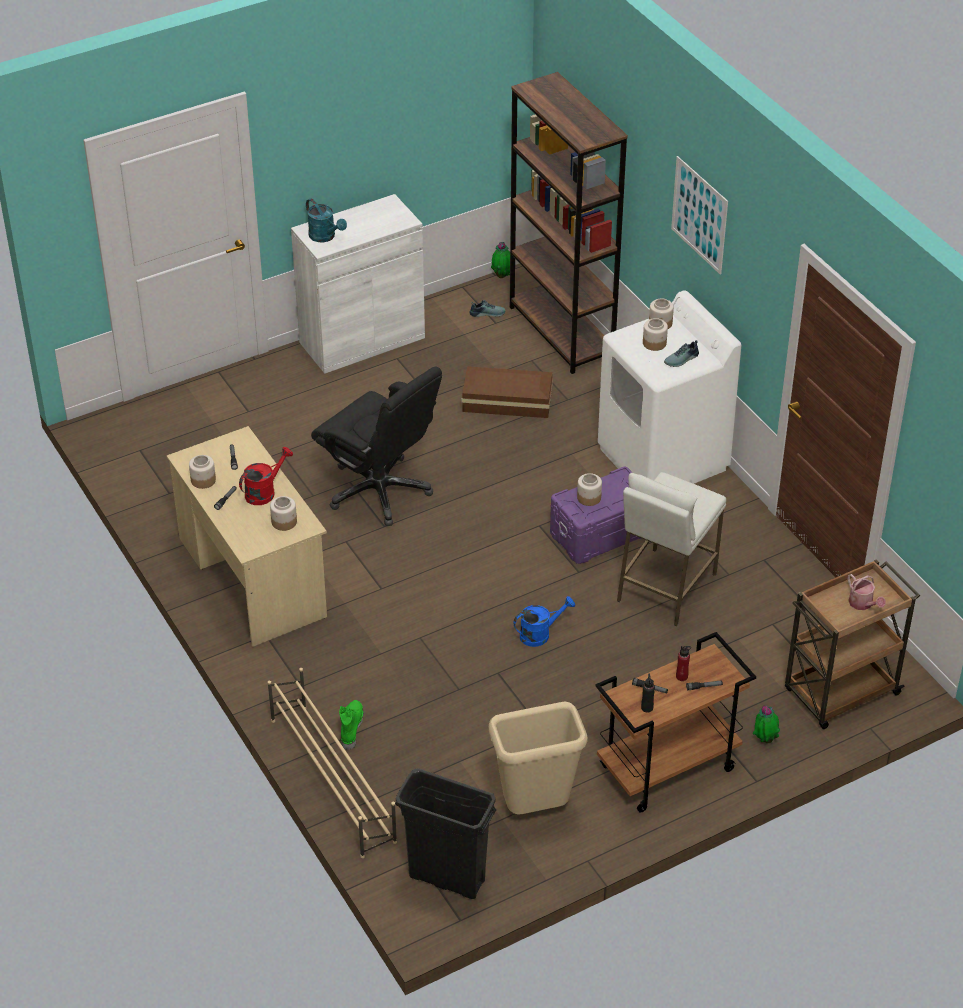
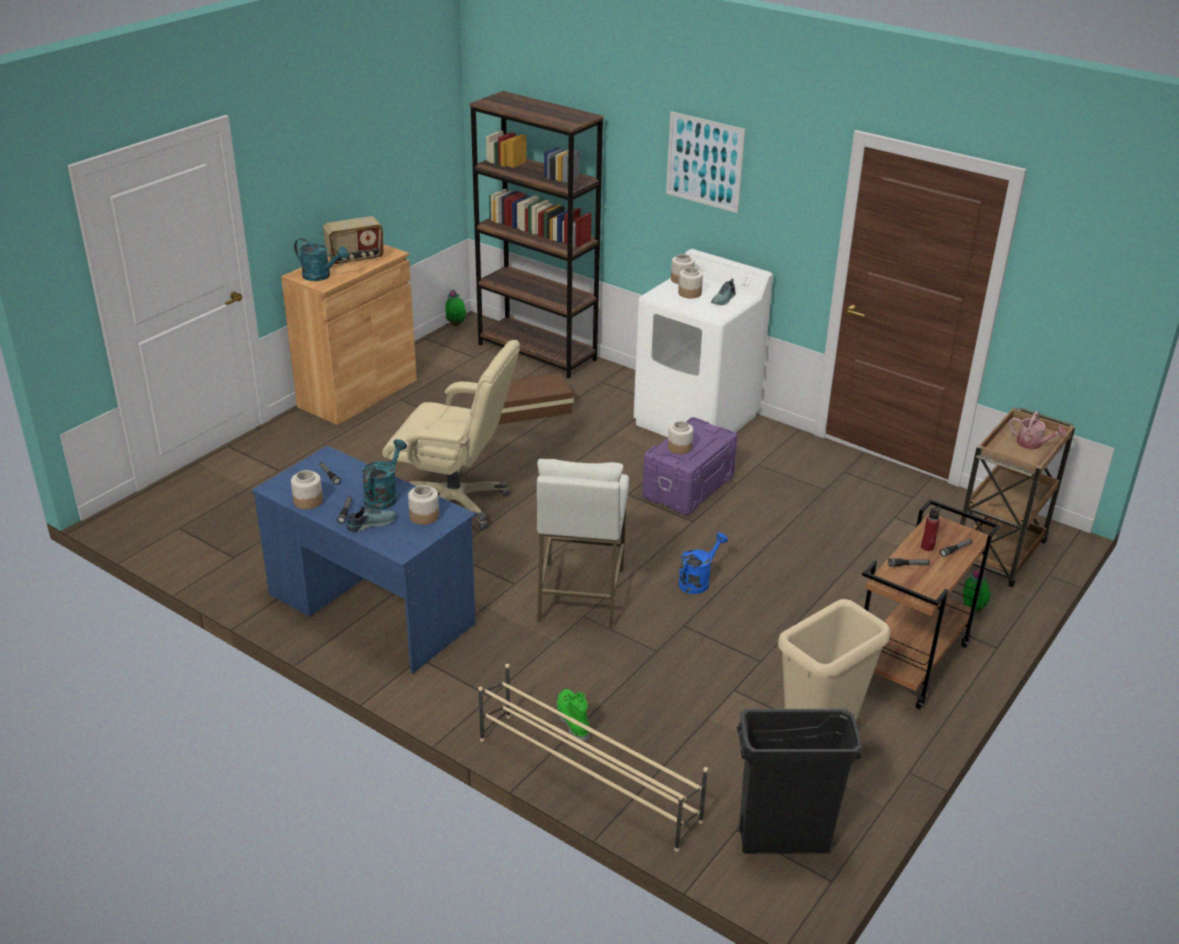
camera: 25 degrees left, 10 degrees down
beige desk [167,426,327,647] -> blue desk [251,446,476,674]
red watering can [239,447,293,505] -> turquoise watering can [362,439,407,510]
white cabinet [291,194,425,374] -> brown cabinet [281,244,417,425]
black office chair [311,367,442,526] -> beige office chair [382,340,520,530]
shoe [469,300,505,317] -> shoe moved to [346,506,396,532]
white stool [617,472,726,626] -> white stool moved to [537,459,629,629]
black bottle [641,673,655,713] -> none
none -> radio [323,216,384,265]

